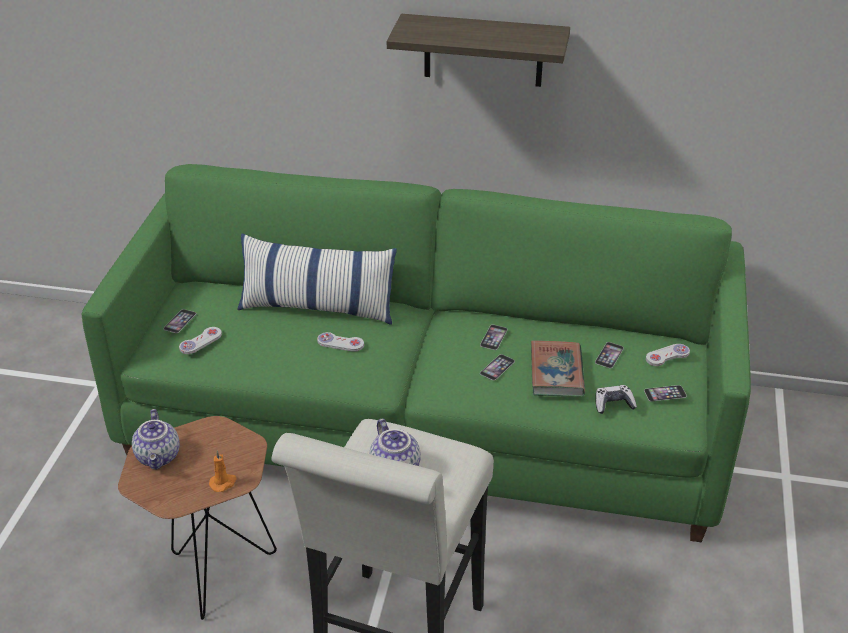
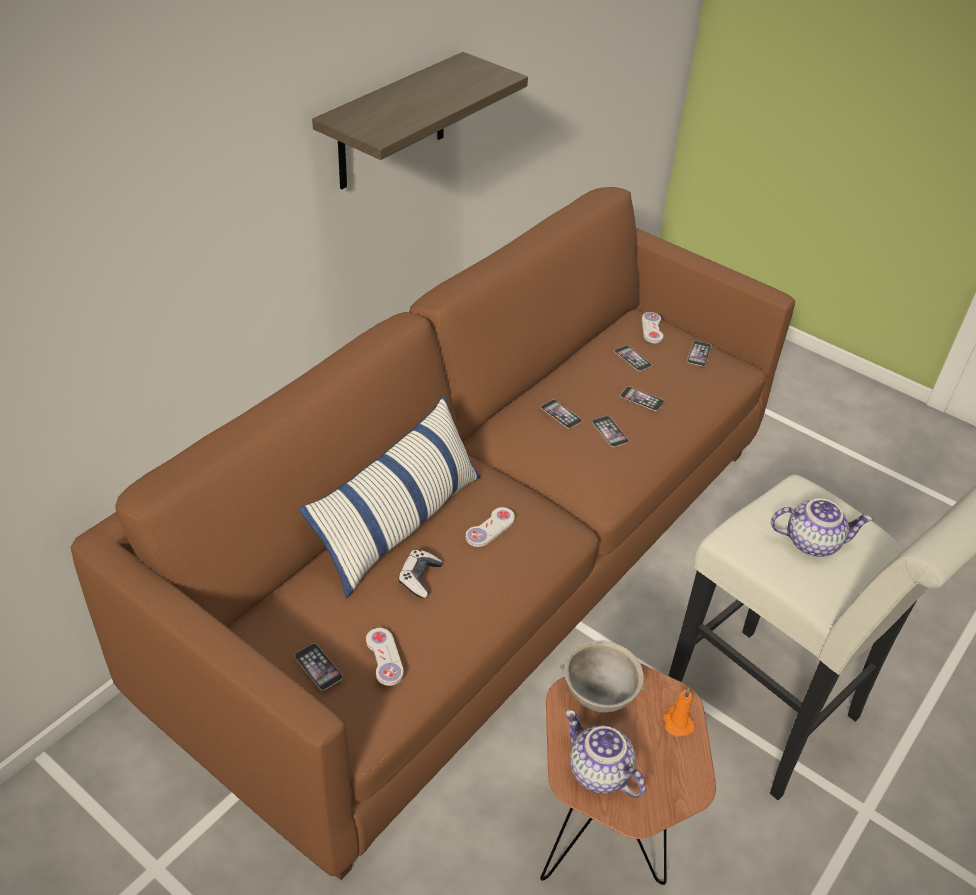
camera: 65 degrees left, 5 degrees up
green sofa [81,164,751,542] -> brown sofa [71,187,795,880]
teapot [132,409,180,470] -> teapot turned 150 degrees counterclockwise [565,710,646,798]
book [531,340,585,396] -> phone [620,386,664,411]
game controller [595,385,637,414] -> game controller moved to [398,550,443,598]
none -> grey bowl [560,641,645,713]

